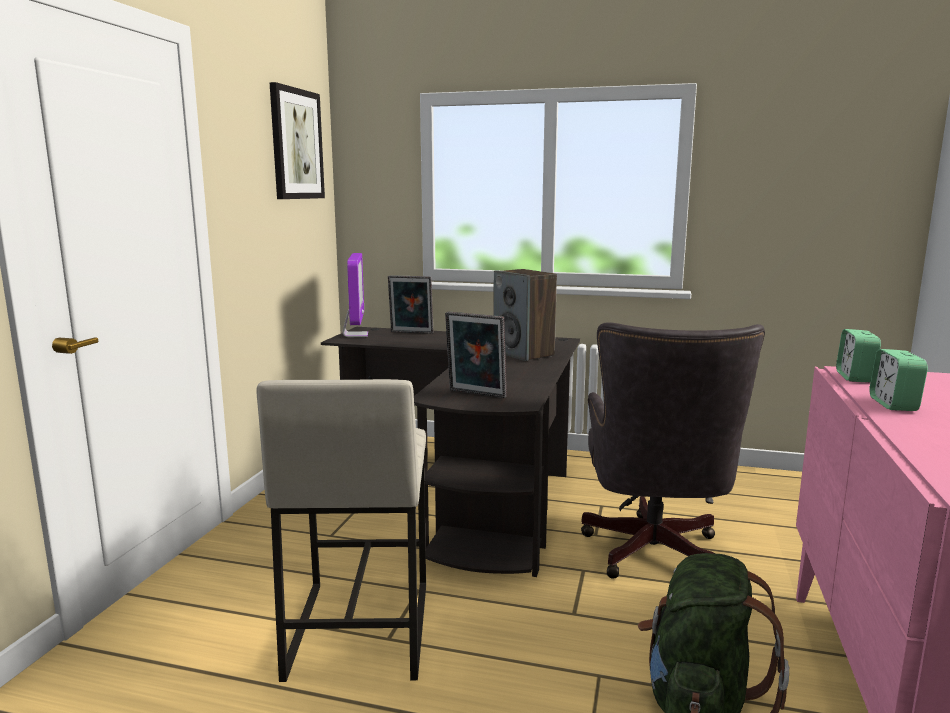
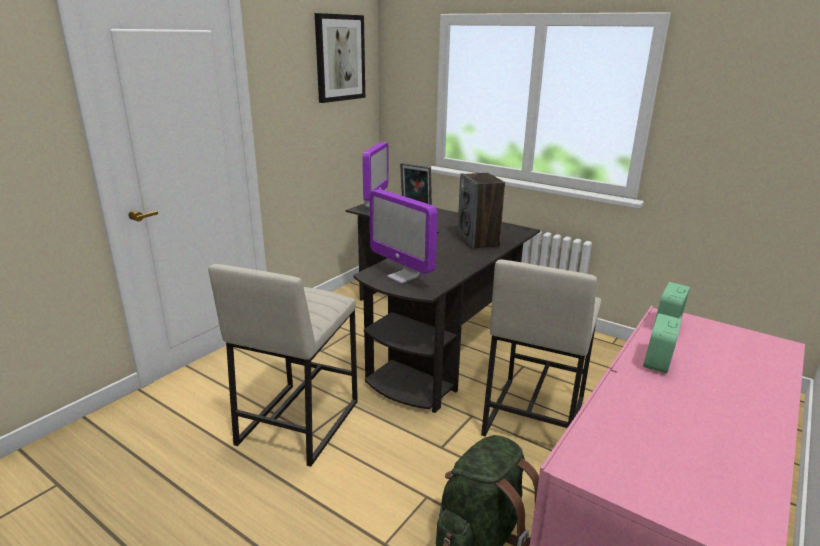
camera: 20 degrees right, 10 degrees up
picture frame [445,312,507,398] -> monitor [369,189,438,284]
grey office chair [581,322,765,579] -> beige stool [481,260,601,436]

